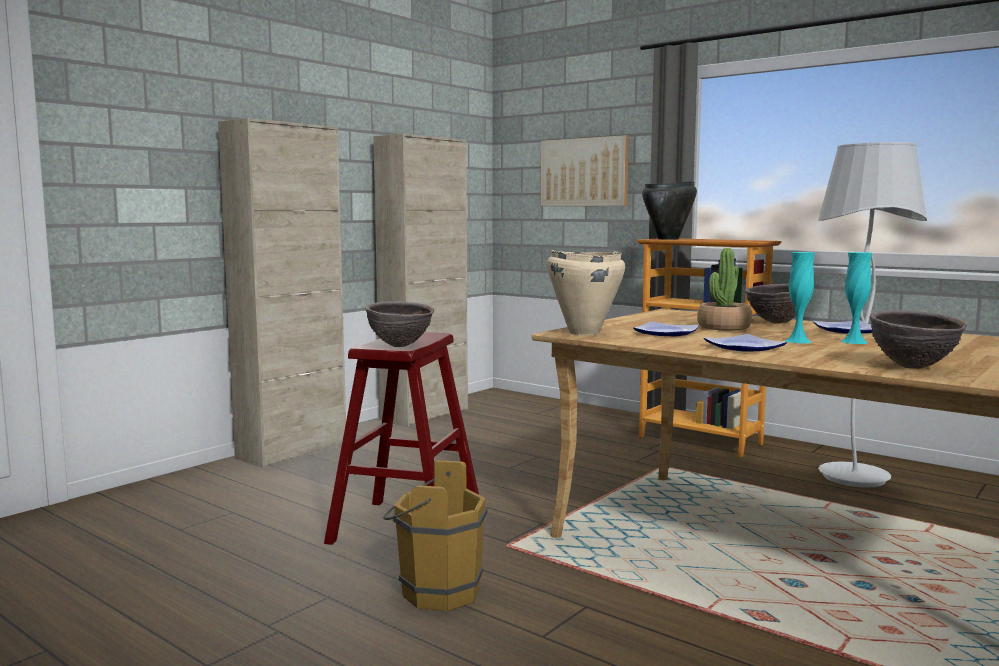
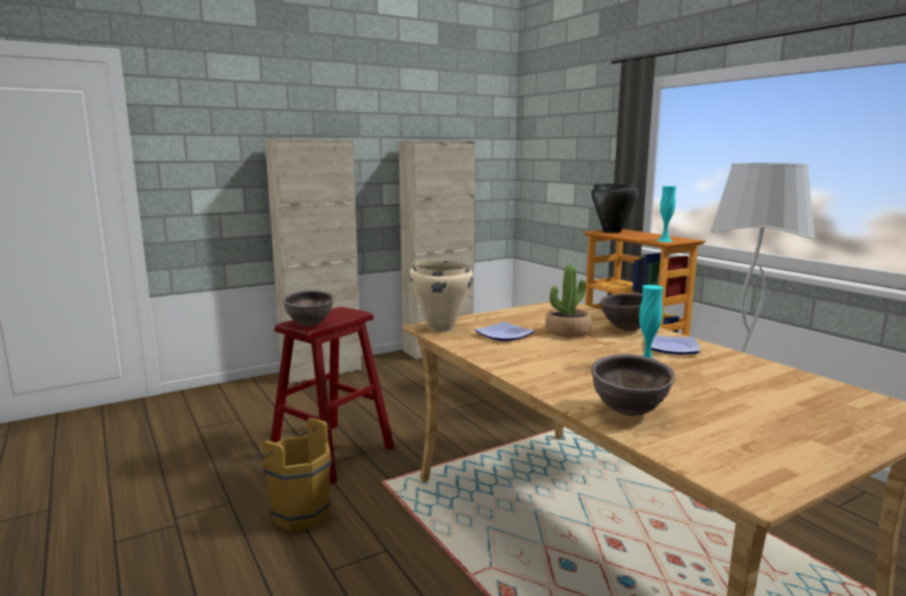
camera: 20 degrees right, 5 degrees up
picture [540,135,629,206] -> none
plate [704,334,787,351] -> none
turquoise vase [785,252,815,343] -> turquoise vase moved to [657,186,676,242]

